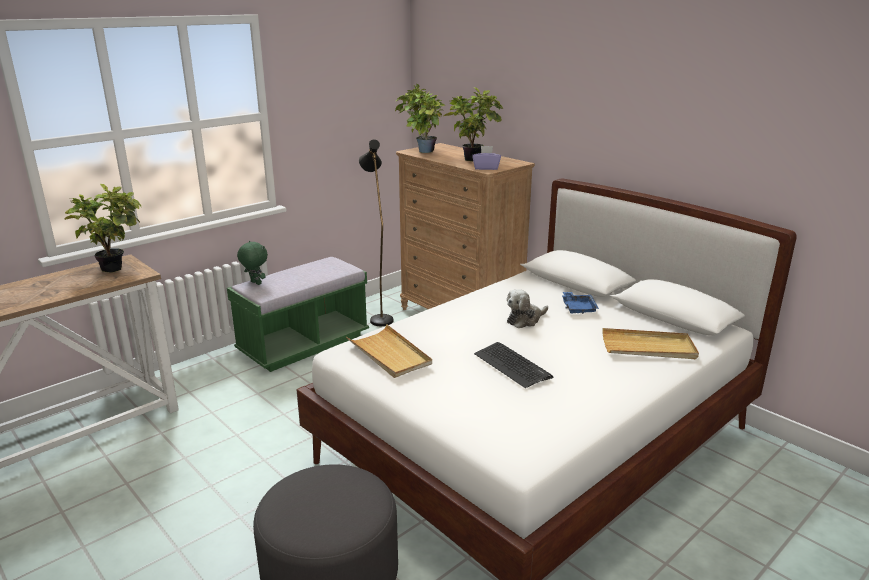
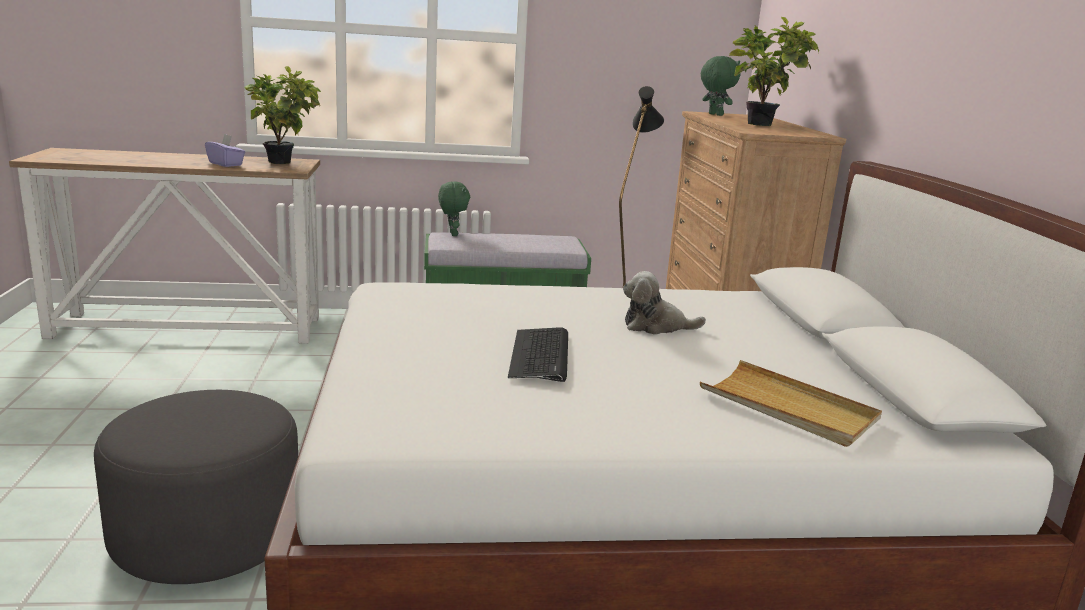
camera: 35 degrees right, 5 degrees down
beige tray [346,324,432,378] -> none
potted plant [395,84,445,153] -> green plush toy [701,56,740,116]
purple tissue box [472,146,501,170] -> purple tissue box moved to [205,134,245,167]
blue tray [562,292,599,314] -> none

